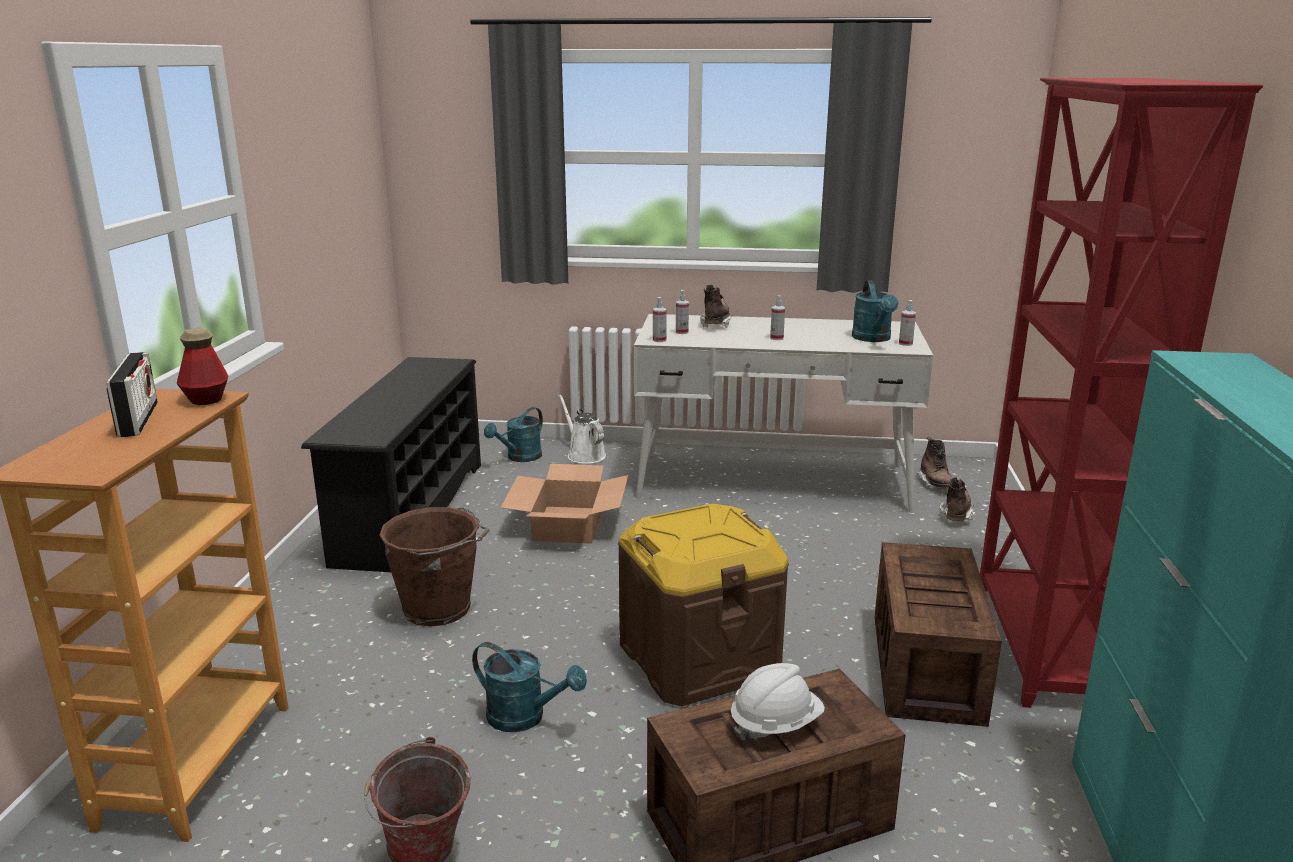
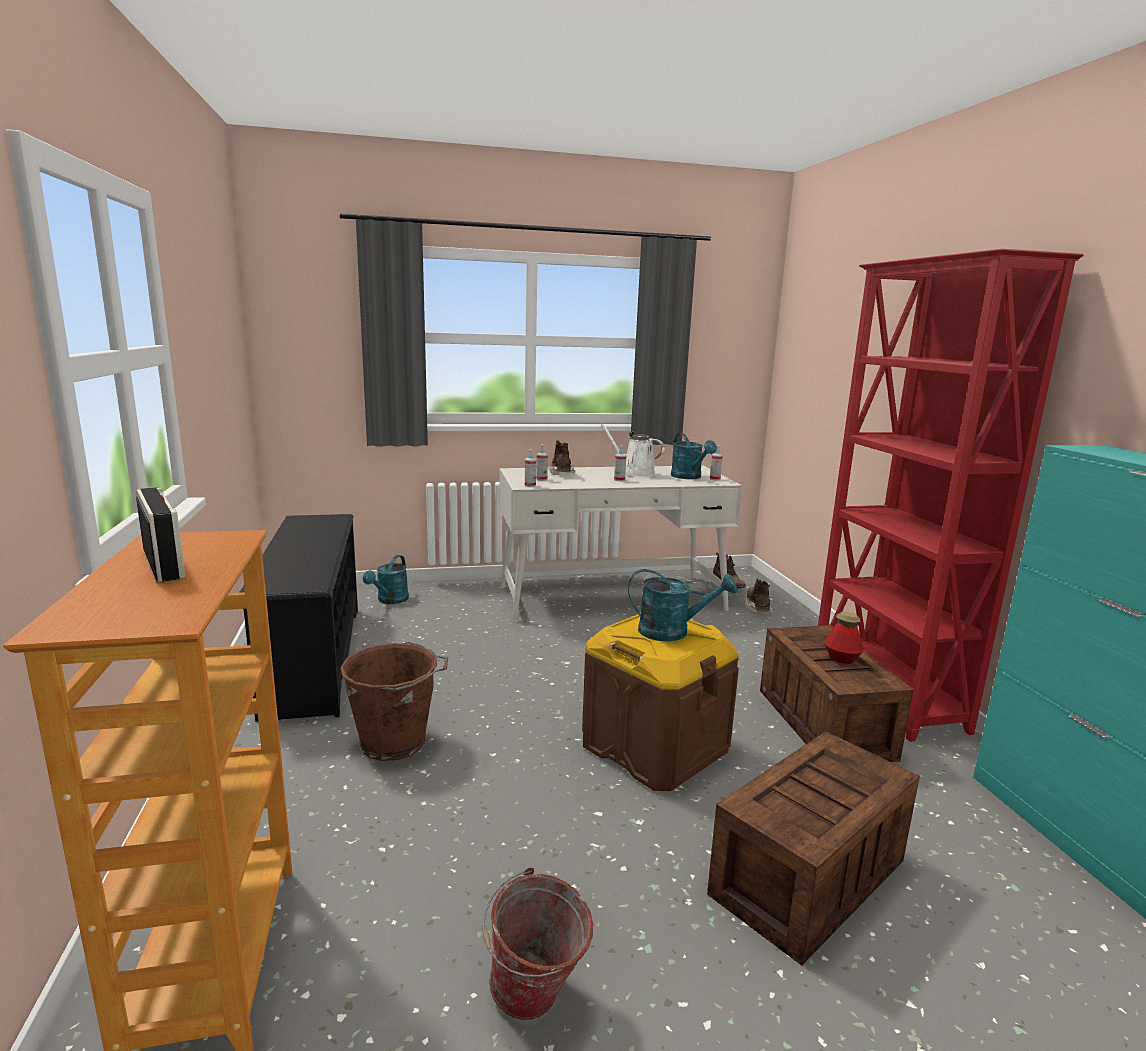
camera: 20 degrees left, 5 degrees down
bottle [176,328,228,405] -> bottle moved to [825,611,863,664]
turquoise watering can [472,642,587,732] -> turquoise watering can moved to [628,569,737,642]
cardboard box [501,464,628,544] -> none
white watering can [558,394,606,464] -> white watering can moved to [600,424,665,477]
white hard hat [731,663,825,741] -> none

